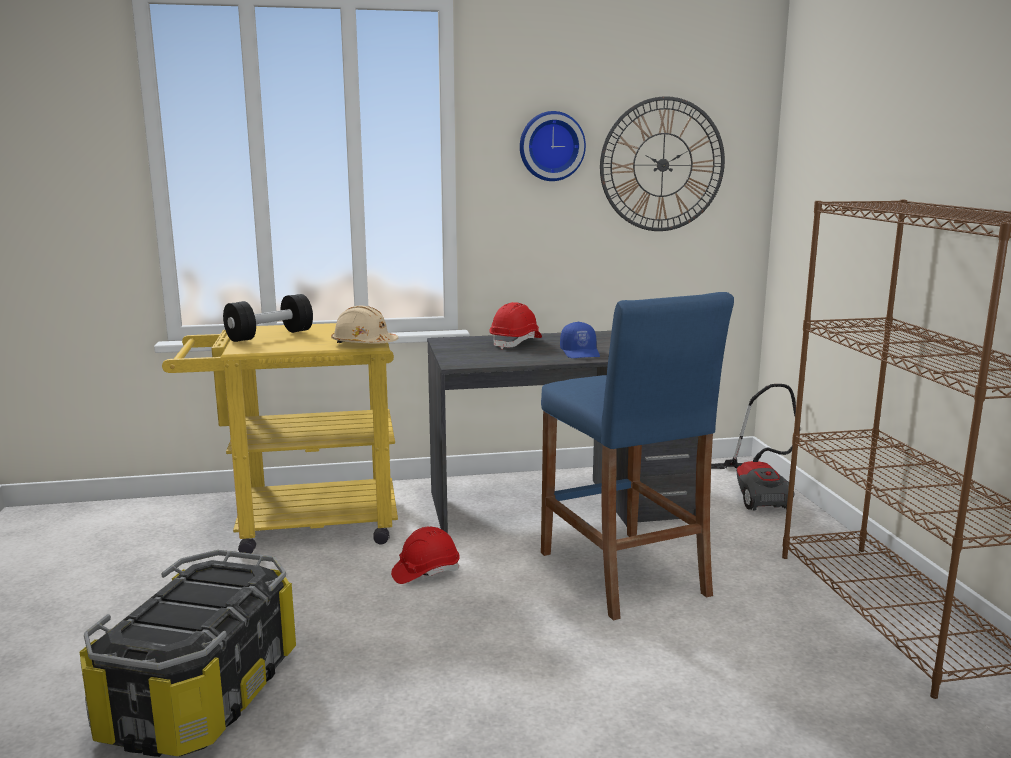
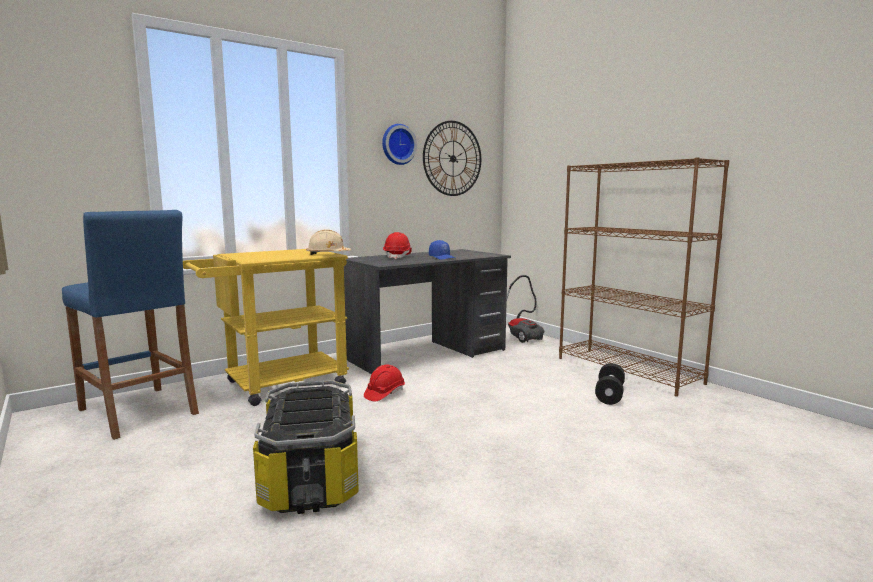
camera: 25 degrees left, 5 degrees down
black dumbbell [223,294,313,342] -> black dumbbell moved to [595,363,625,405]
blue stool [541,292,734,620] -> blue stool moved to [62,210,199,440]

